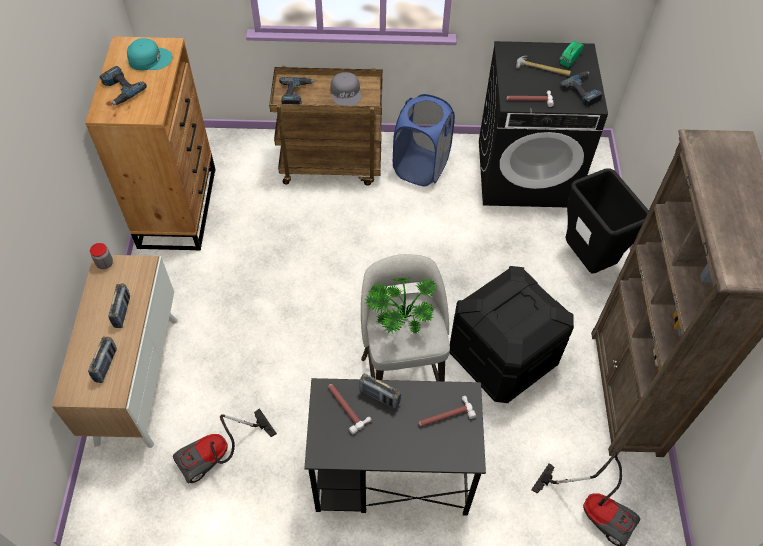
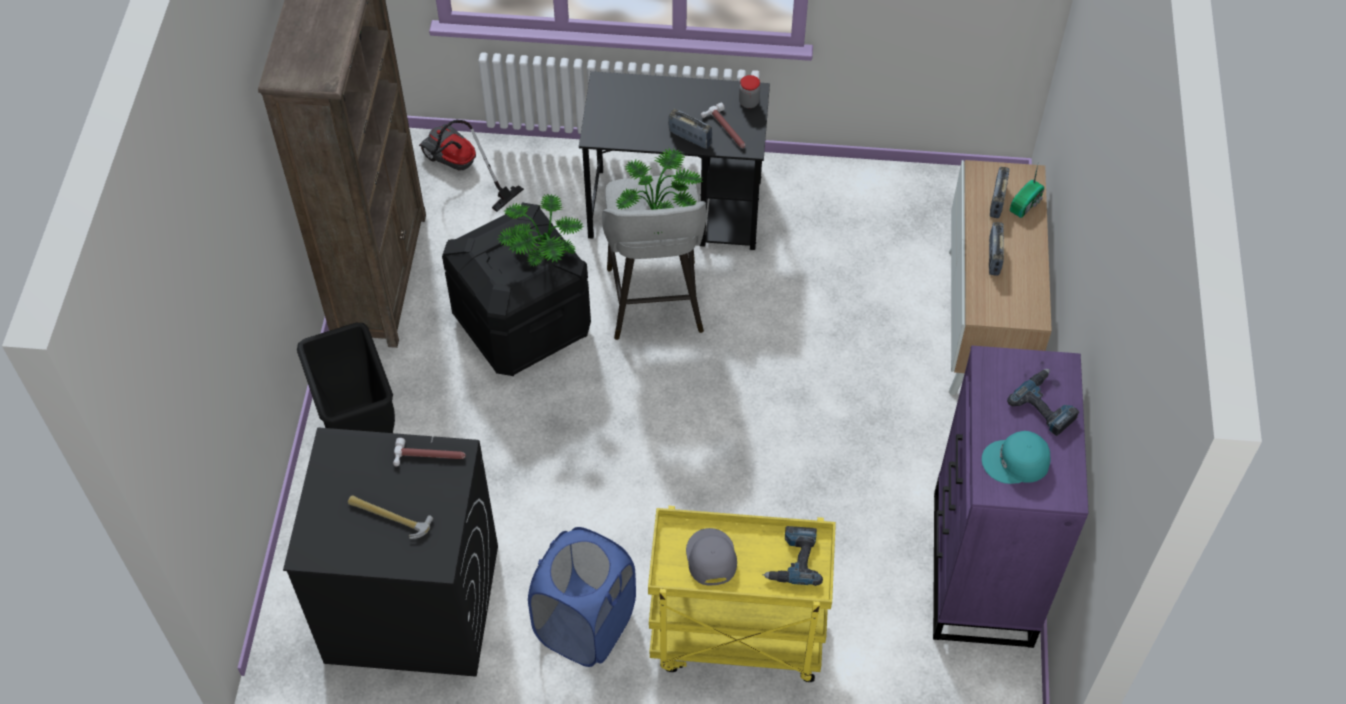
camera: 175 degrees left, 0 degrees up
brown dresser [85,36,216,251] -> purple dresser [933,346,1088,648]
jar [90,243,113,269] -> jar moved to [739,75,760,108]
vacuum cleaner [173,408,277,483] -> none
brown cart [269,66,383,186] -> yellow cart [648,506,836,682]
hammer [418,396,476,426] -> none
power drill [559,71,603,107] -> none
radio [560,41,583,68] -> radio moved to [1010,164,1045,218]
none -> potted plant [498,194,584,267]

